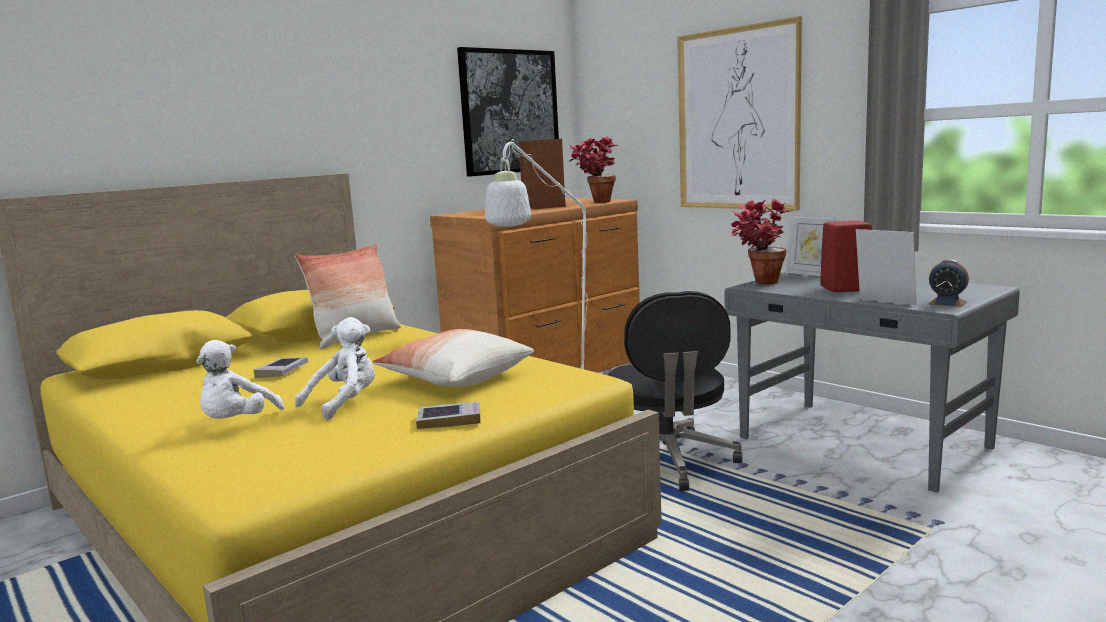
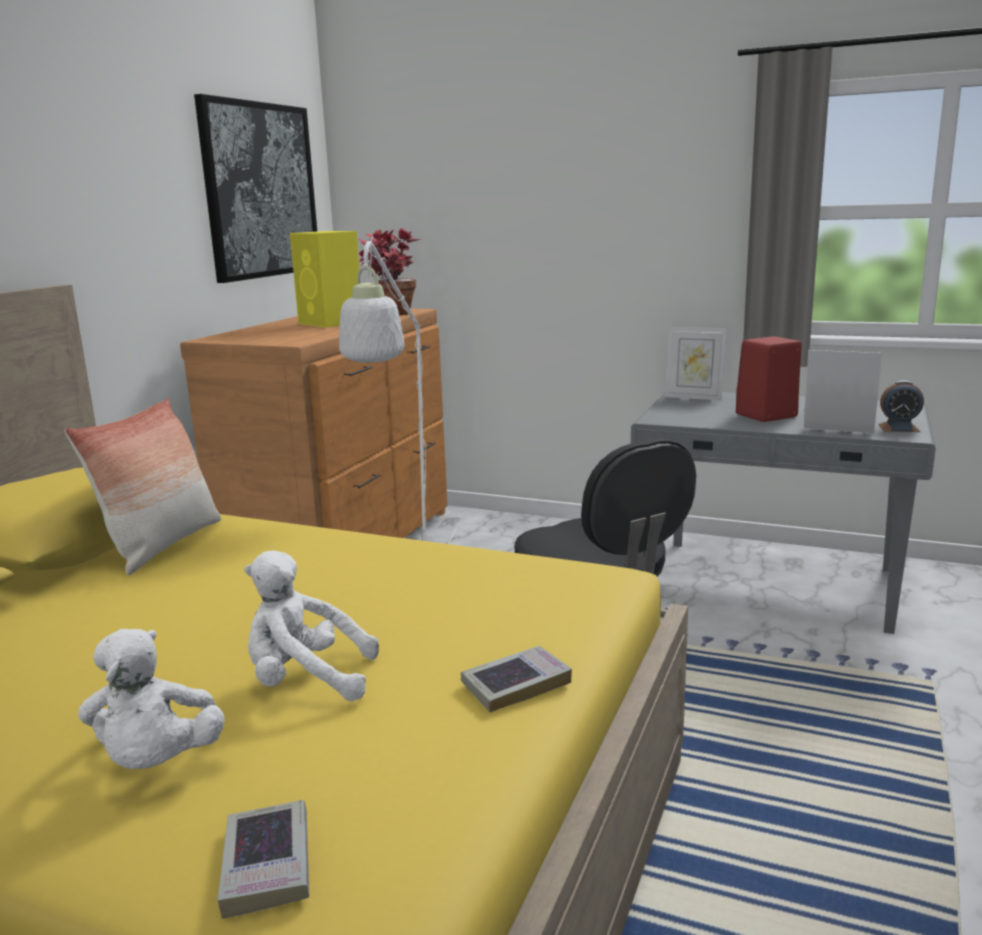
camera: 25 degrees left, 5 degrees up
book [254,357,308,378] -> book moved to [217,800,309,919]
white plush toy [295,317,375,420] -> white plush toy turned 105 degrees counterclockwise [244,551,379,701]
pillow [372,329,534,387] -> none
brown speaker [519,139,565,209] -> yellow speaker [290,231,361,328]
picture [677,16,802,210] -> none
potted plant [731,199,794,284] -> none

